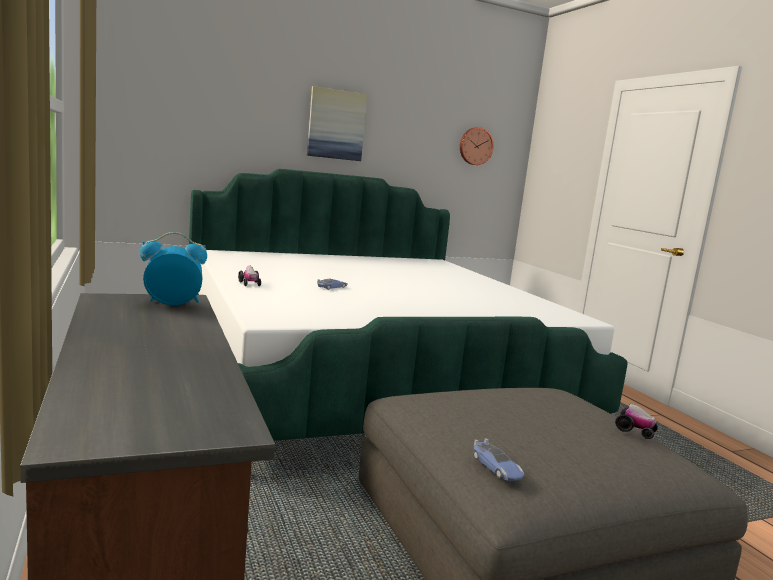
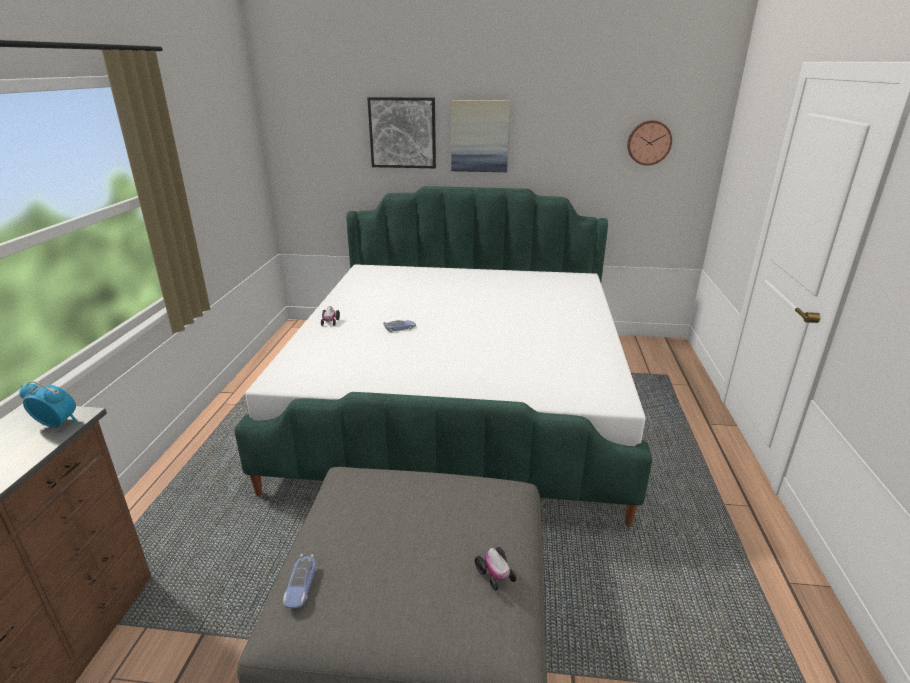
camera: 30 degrees right, 15 degrees up
none -> picture [367,97,436,168]

